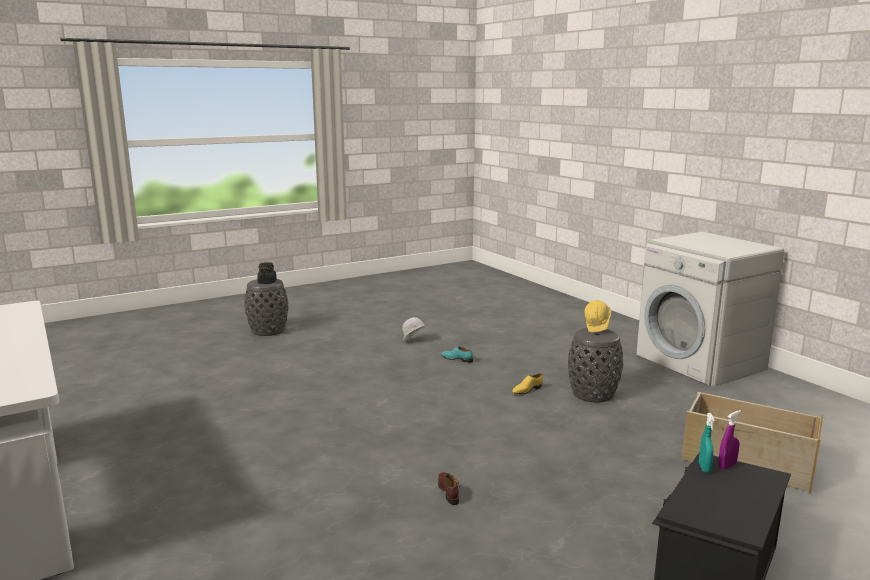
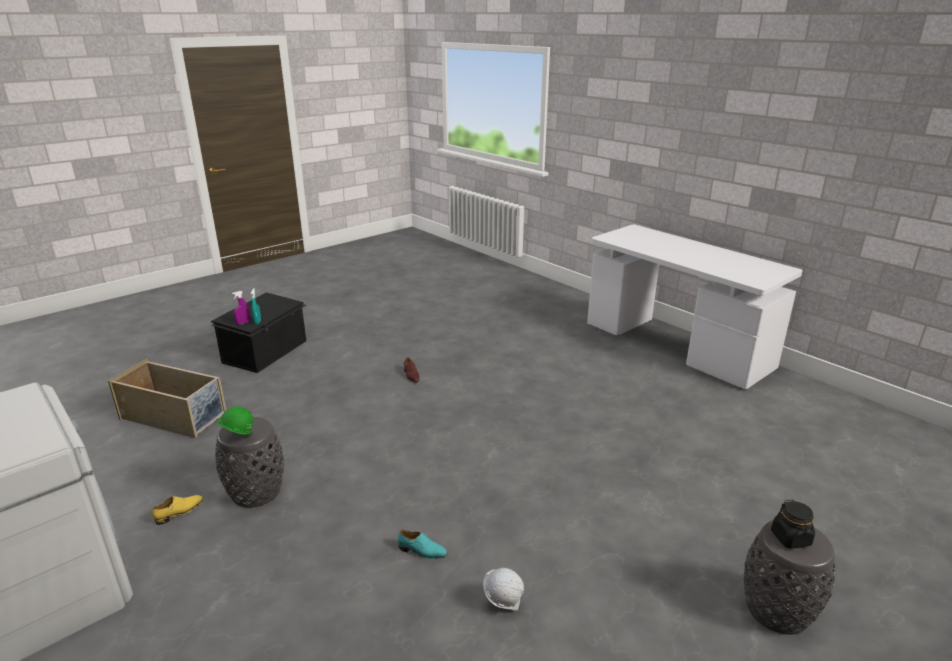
camera: 170 degrees right, 10 degrees up
yellow shoe [512,373,543,395] -> yellow shoe moved to [152,495,203,525]
yellow hard hat [585,300,611,332] -> green hard hat [217,406,253,435]

